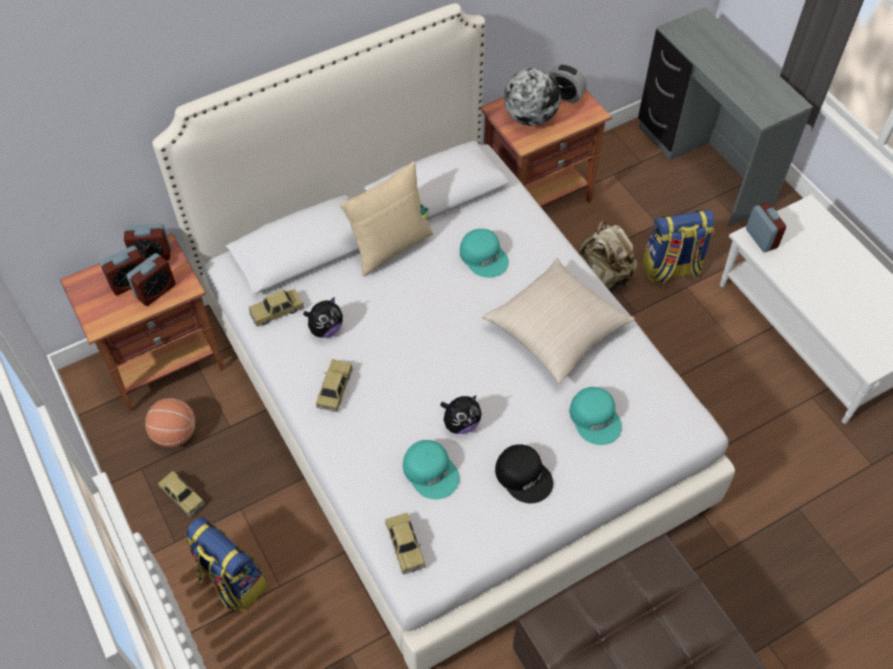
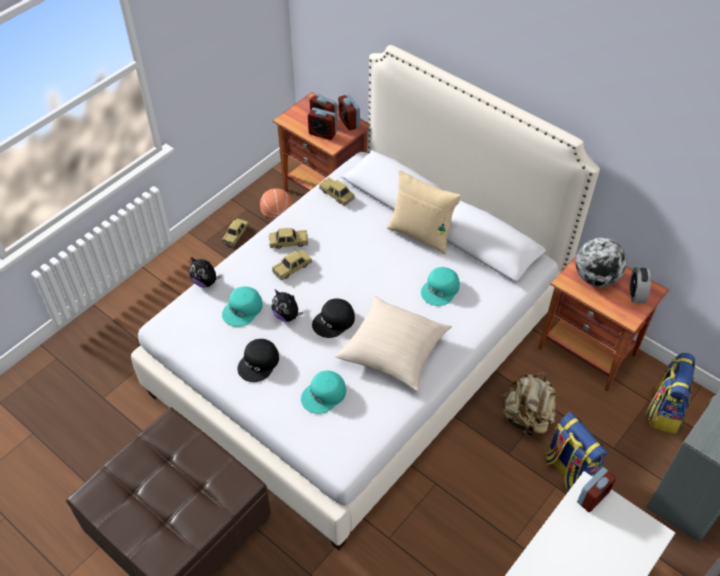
camera: 70 degrees right, 5 degrees down
backpack [186,517,268,611] -> backpack moved to [646,353,695,434]
plush toy [303,297,343,338] -> plush toy moved to [189,257,221,287]
toy car [385,513,425,574] -> toy car moved to [272,250,312,280]
none -> black cap [312,299,355,338]

